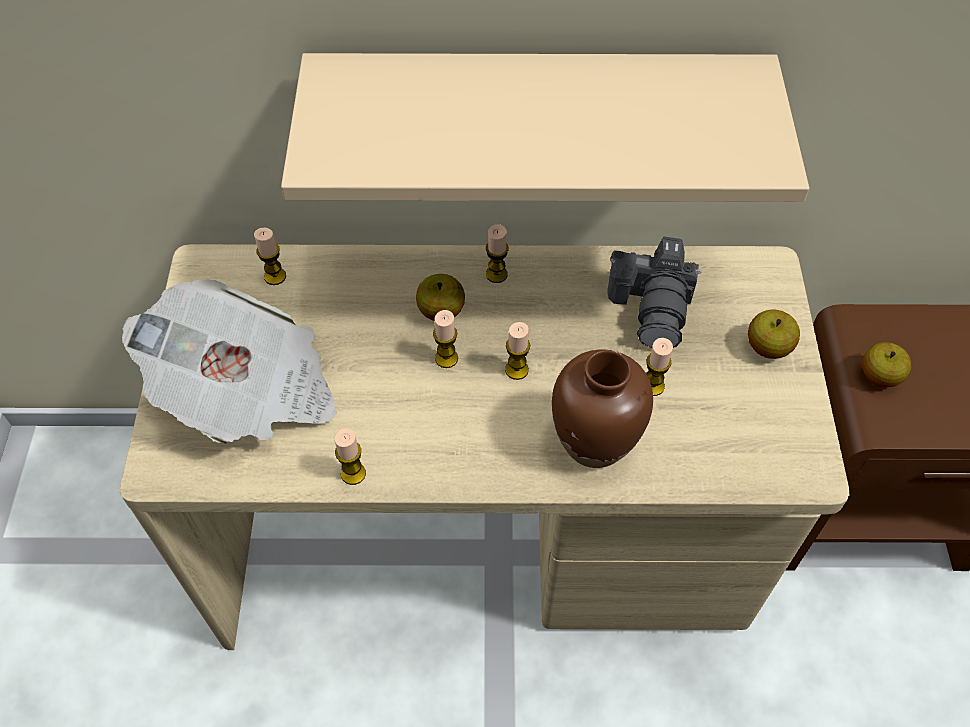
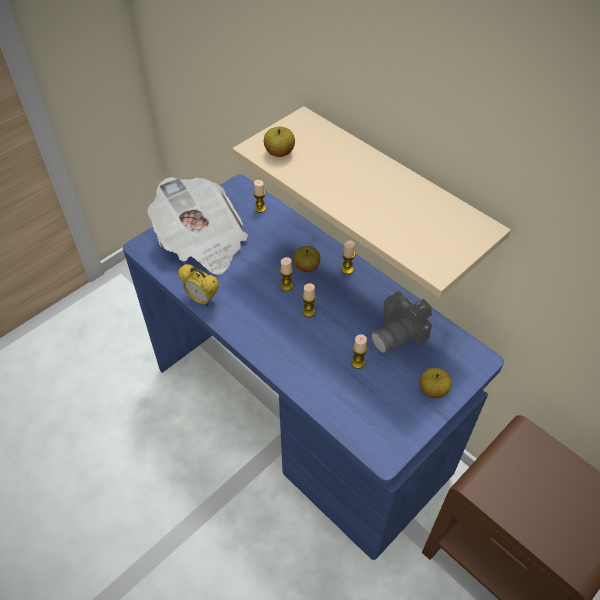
camera: 45 degrees right, 5 degrees down
beige desk [120,244,849,650] -> blue desk [123,175,504,560]
candle [334,428,366,485] -> alarm clock [178,264,219,306]
brown vase [552,350,653,468] -> none
apple [862,342,911,387] -> apple moved to [264,127,295,157]

